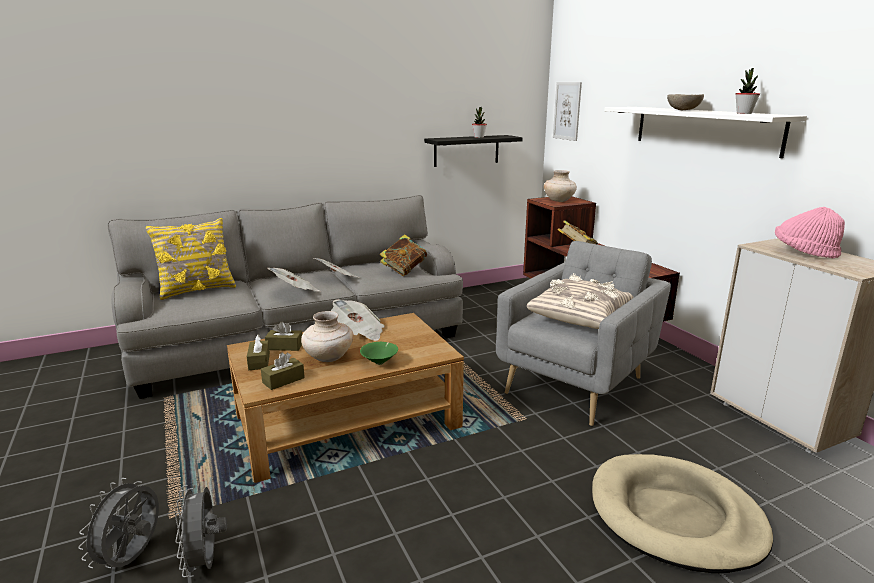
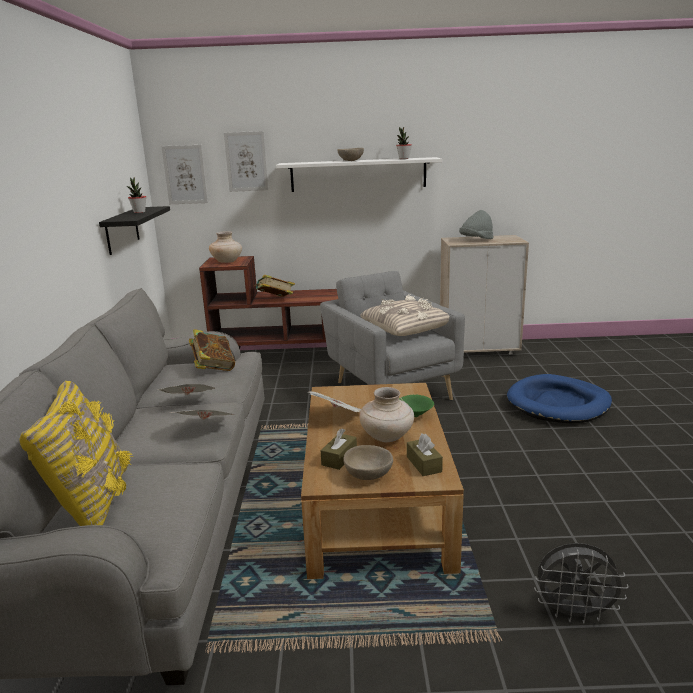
camera: 65 degrees left, 0 degrees up
grey fan [78,478,159,568] -> none
brown tissue box [247,334,270,370] -> beige bowl [344,445,393,480]
beige dog bed [592,454,773,573] -> blue dog bed [507,374,612,423]
pink hat [775,207,845,259] -> grey hat [459,210,494,239]
none -> picture [224,131,268,192]

